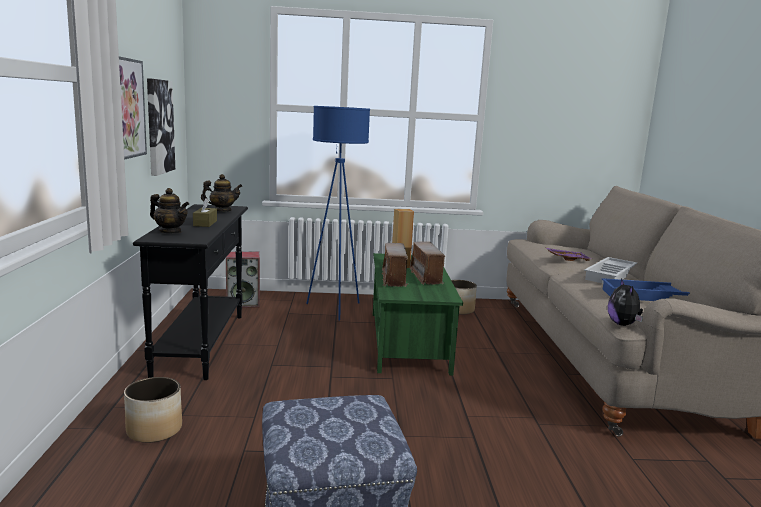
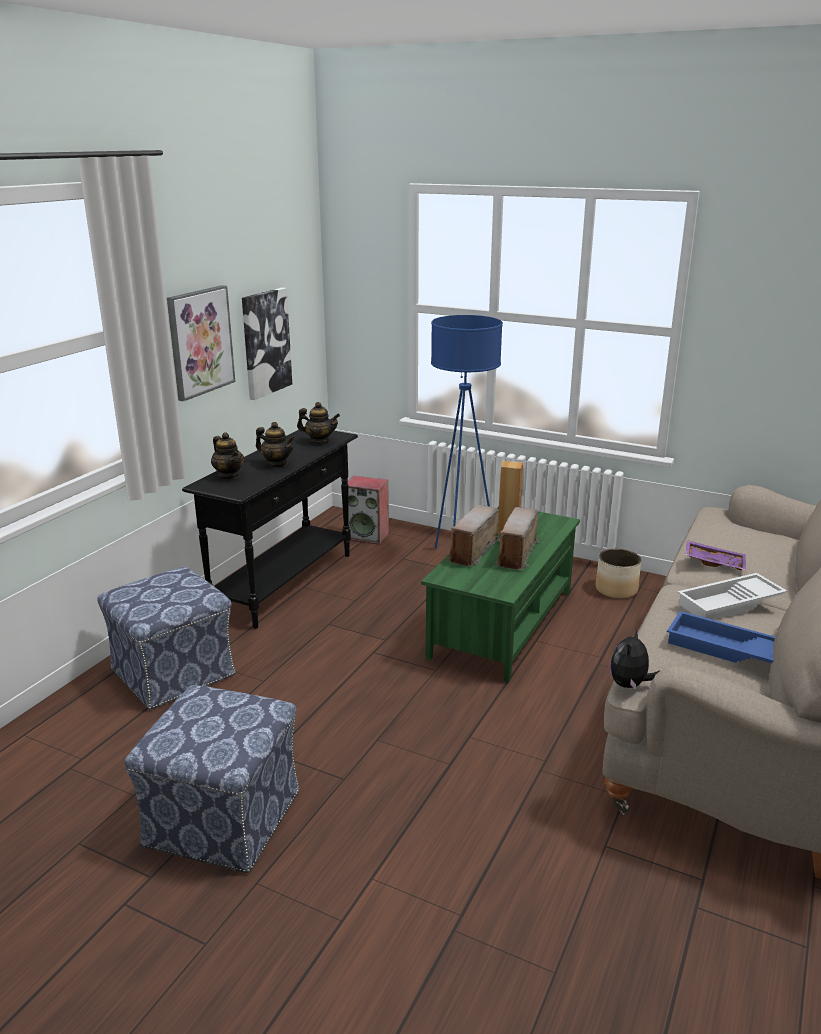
camera: 30 degrees right, 10 degrees up
planter [124,377,182,443] -> ottoman [97,567,236,710]
brown tissue box [193,198,217,227] -> teapot [256,422,295,467]

